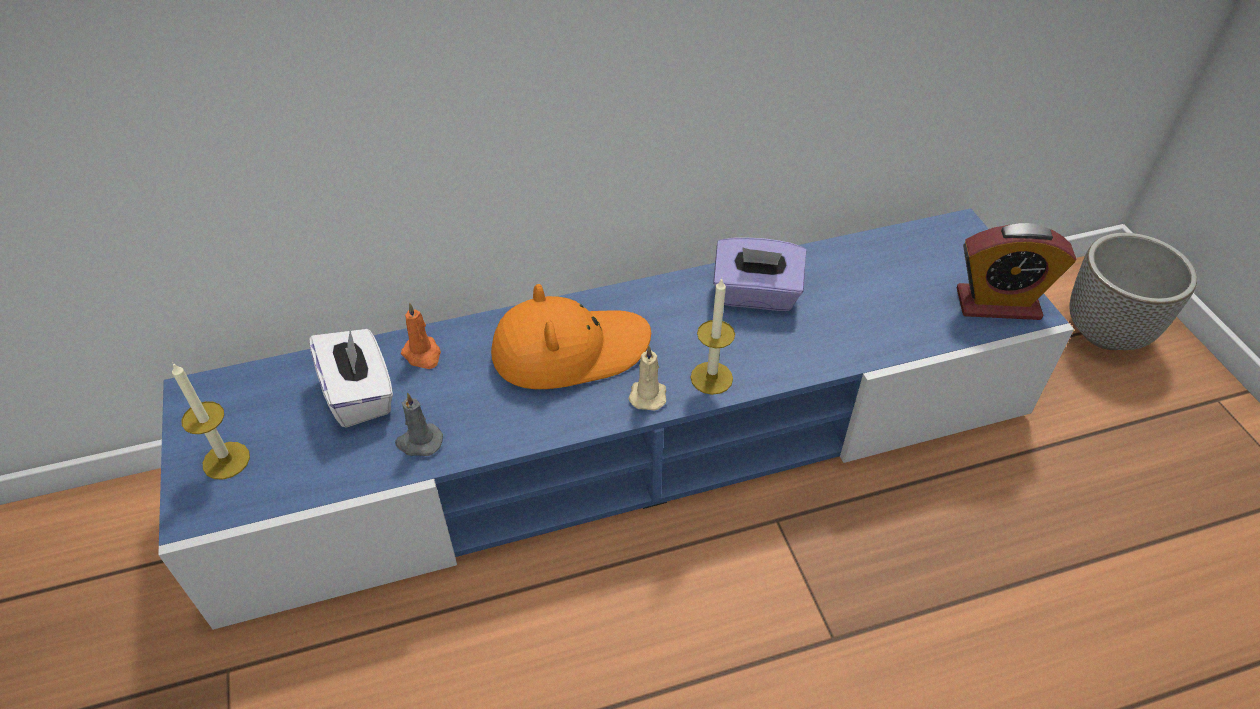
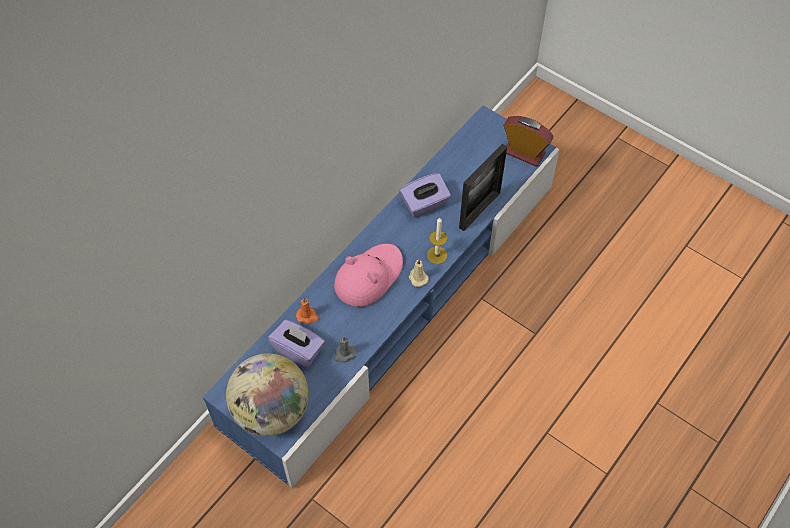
camera: 35 degrees left, 10 degrees up
candle [172,362,250,480] -> globe [226,353,309,436]
white tissue box [309,327,393,428] -> purple tissue box [268,320,325,368]
orange hat [491,284,651,389] -> pink hat [334,244,403,307]
alarm clock [956,223,1076,320] -> alarm clock turned 120 degrees counterclockwise [503,116,553,167]
planter [1069,233,1197,350] -> none
none -> picture frame [459,144,507,231]

